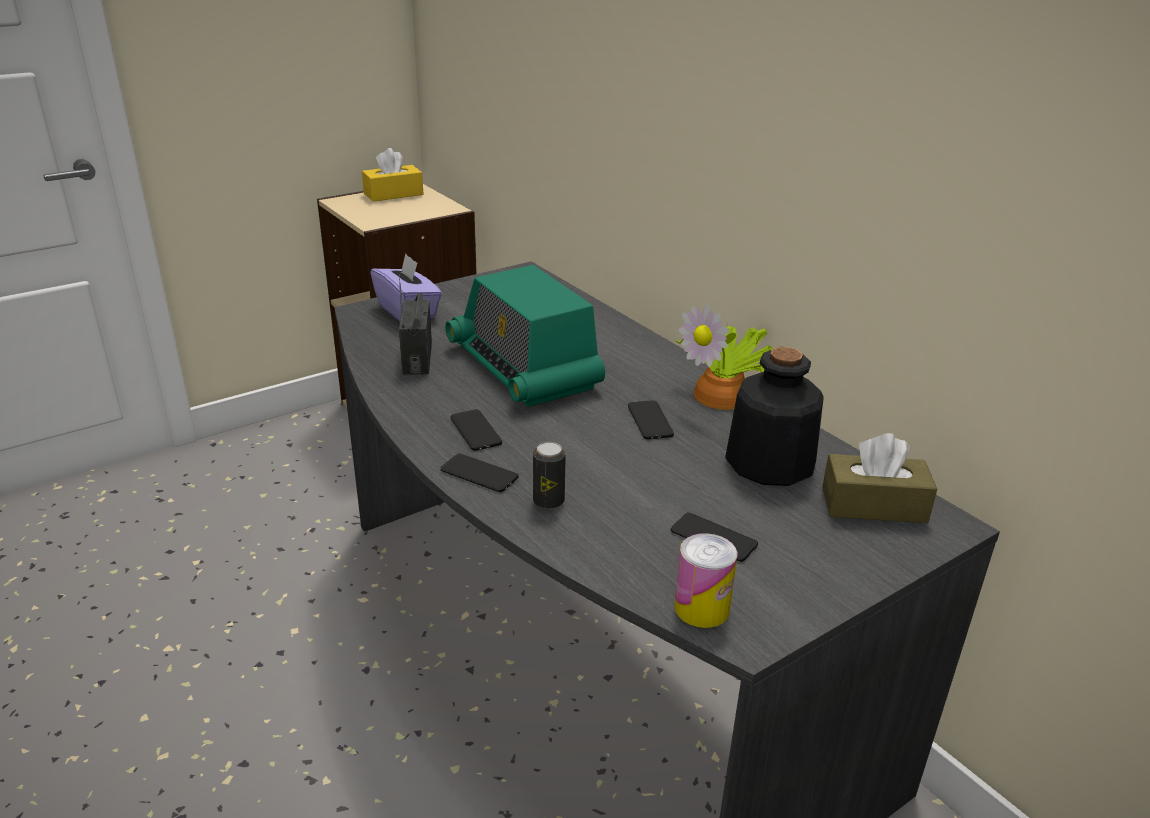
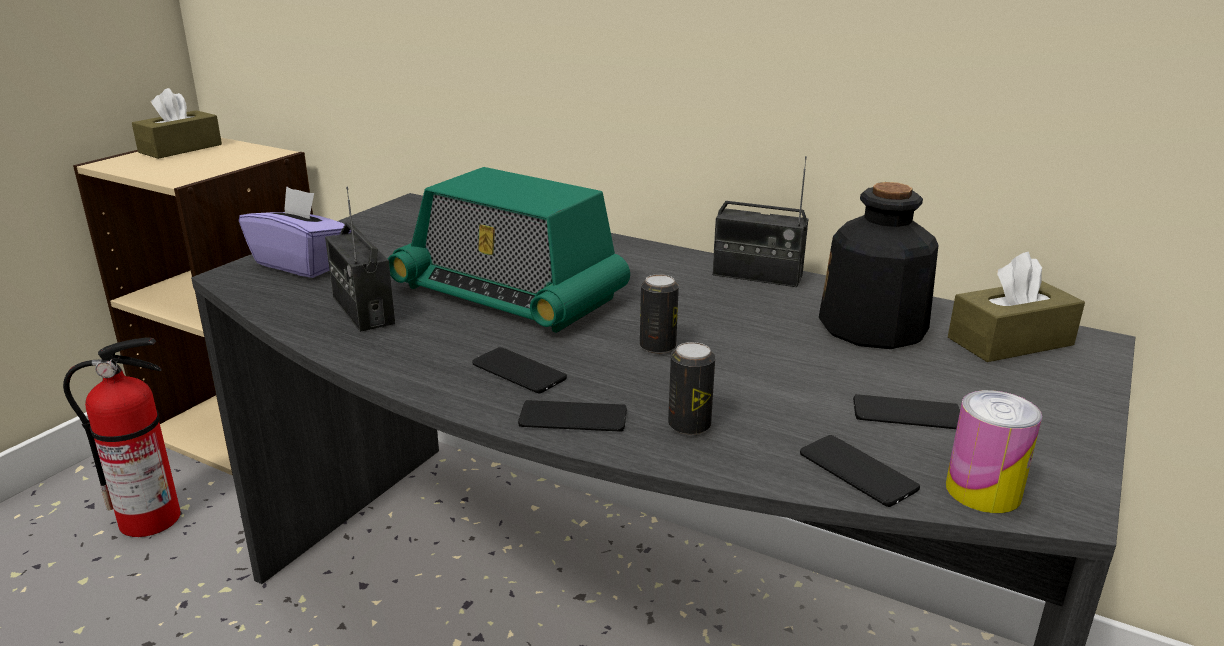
camera: 25 degrees left, 5 degrees down
yellow tissue box [362,148,423,202] -> brown tissue box [132,88,222,159]
phone [628,400,674,439] -> phone moved to [800,435,920,507]
potted plant [675,304,773,410] -> radio [712,156,808,287]
none -> fire extinguisher [63,337,181,537]
none -> can [640,274,679,354]

